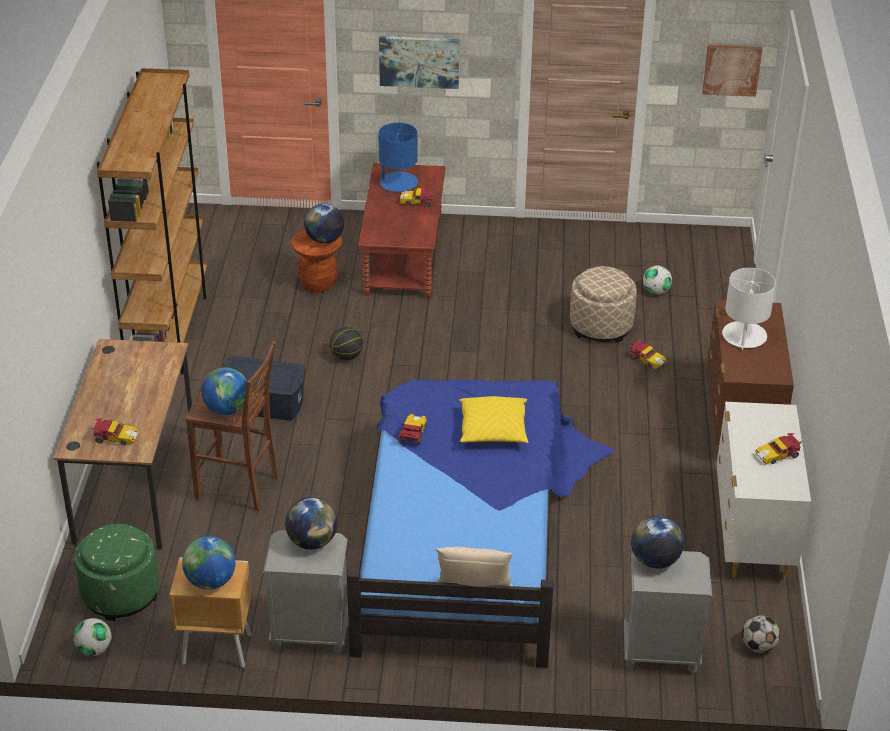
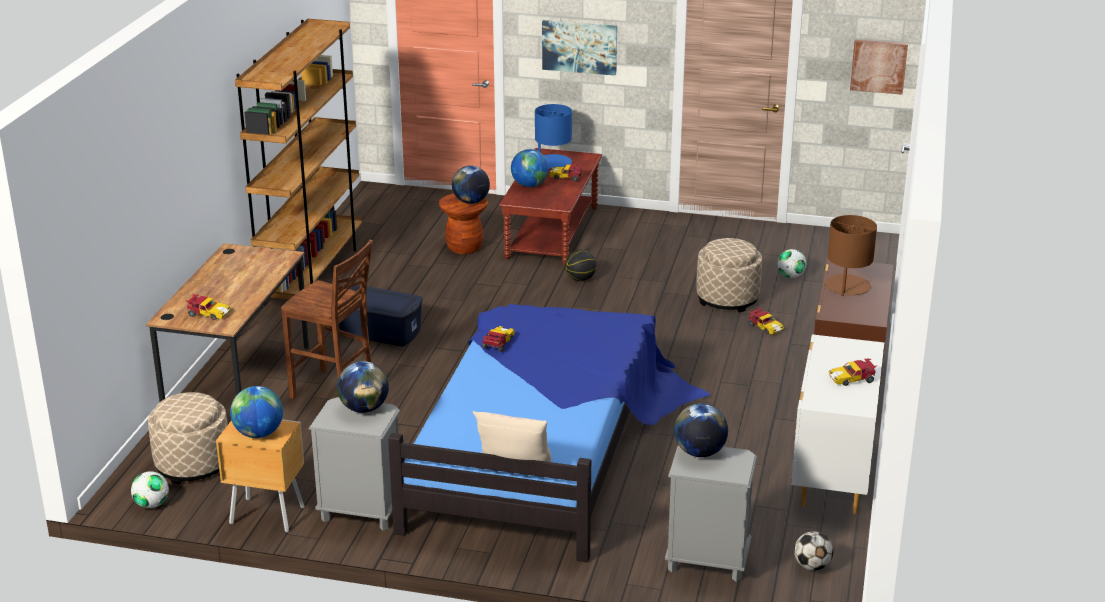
camera: 10 degrees right, 10 degrees down
green ottoman [75,524,159,621] -> beige ottoman [148,392,228,484]
globe [201,367,247,415] -> globe moved to [511,149,549,187]
basketball [330,327,363,360] -> basketball moved to [565,250,596,281]
yellow pillow [459,396,528,443] -> none
white table lamp [722,268,776,350] -> brown table lamp [825,215,877,296]

